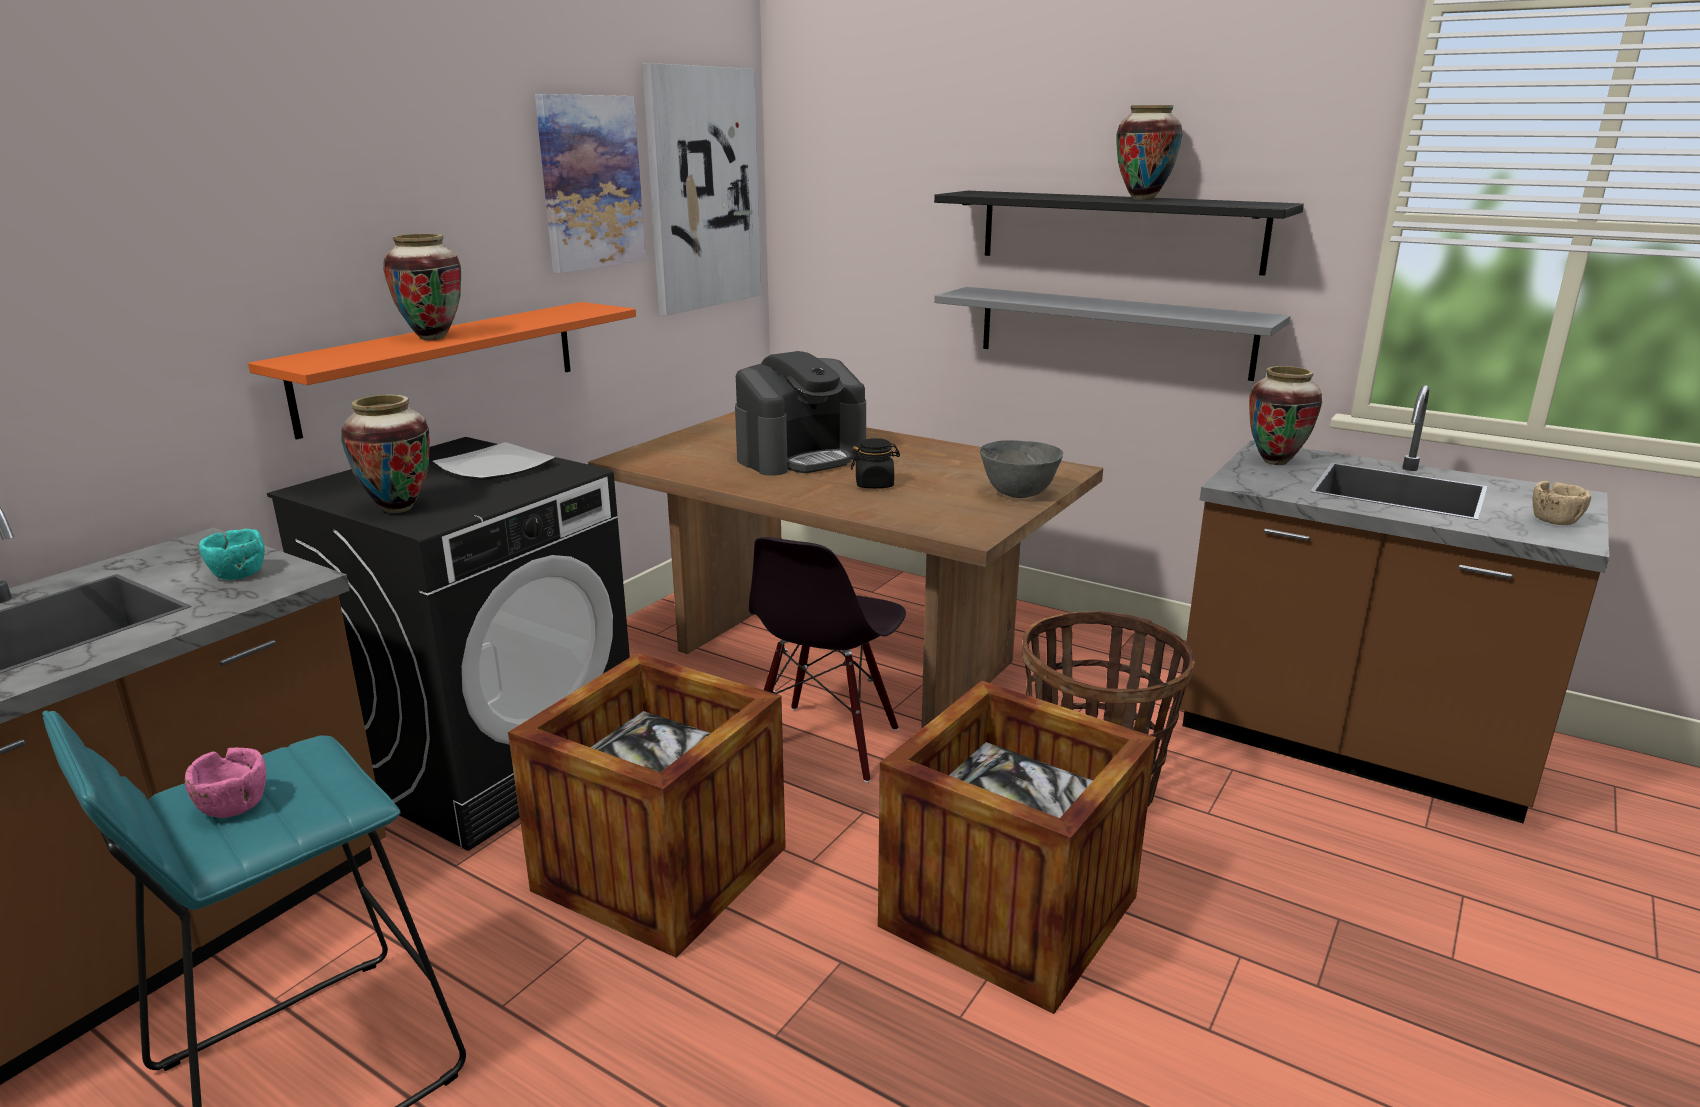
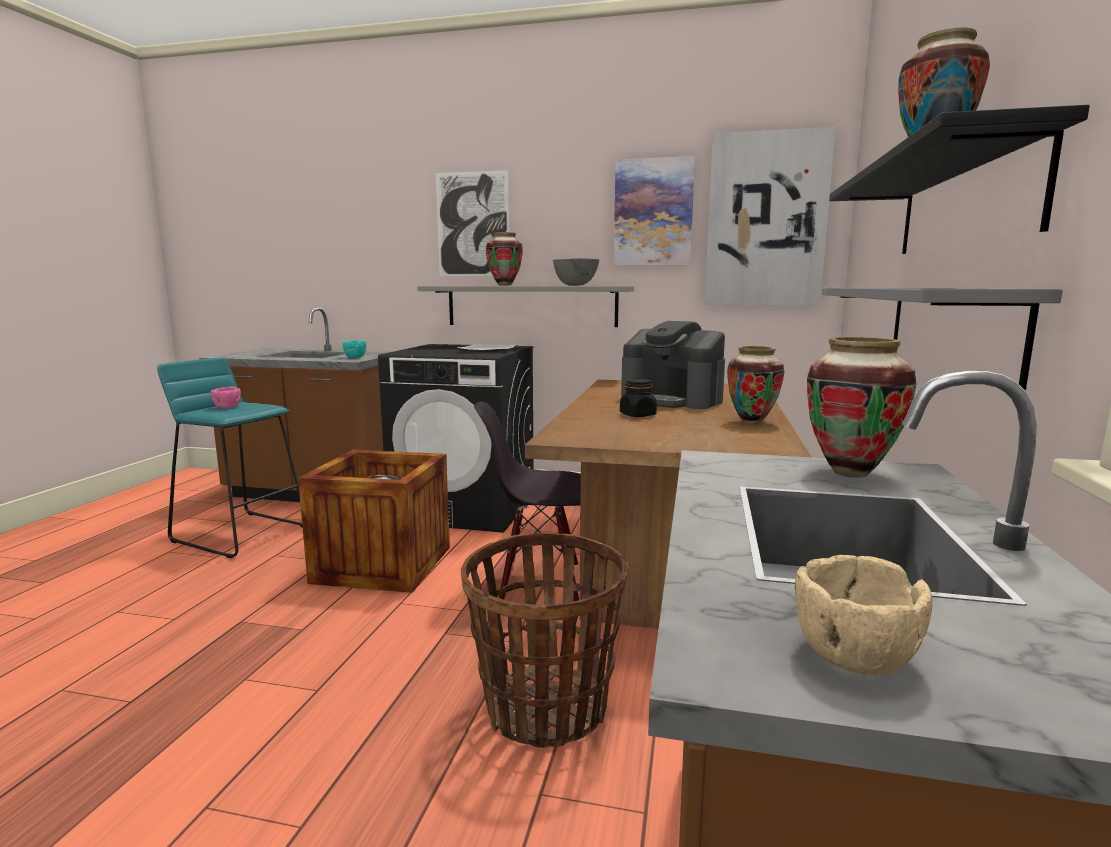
camera: 70 degrees right, 10 degrees down
orange shelf [248,302,636,439] -> grey shelf [417,286,634,327]
vase [341,395,430,513] -> vase moved to [727,346,784,424]
crate [878,681,1156,1014] -> none
grey bowl [980,440,1063,498] -> grey bowl moved to [553,258,599,286]
none -> picture [436,170,509,276]

